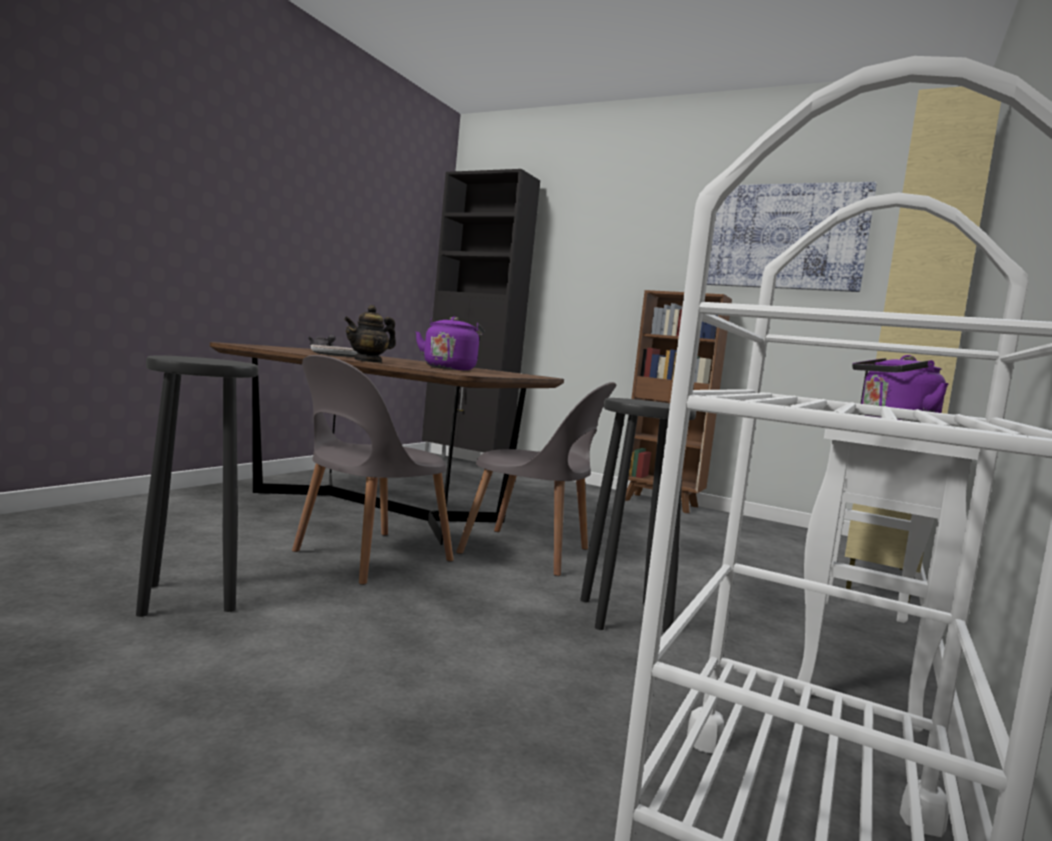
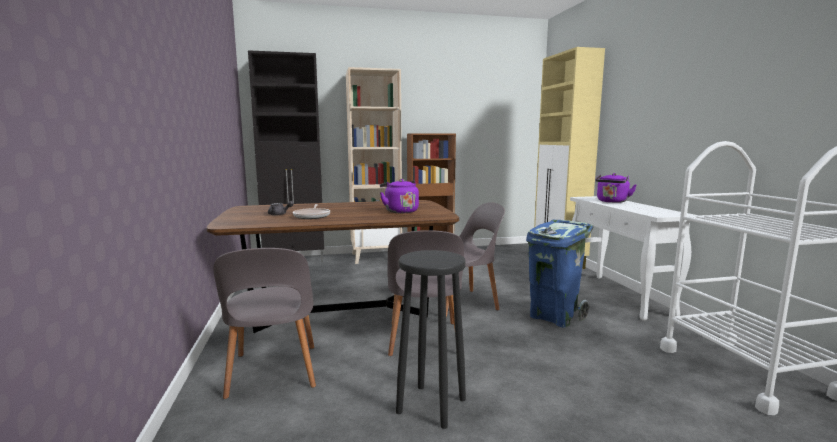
camera: 40 degrees left, 5 degrees up
teapot [344,305,396,363] -> none
black stool [580,398,696,632] -> blue trash can [526,220,594,328]
picture [707,182,877,292] -> none
none -> grey chair [213,248,316,399]
none -> beige bookcase [346,67,402,264]

